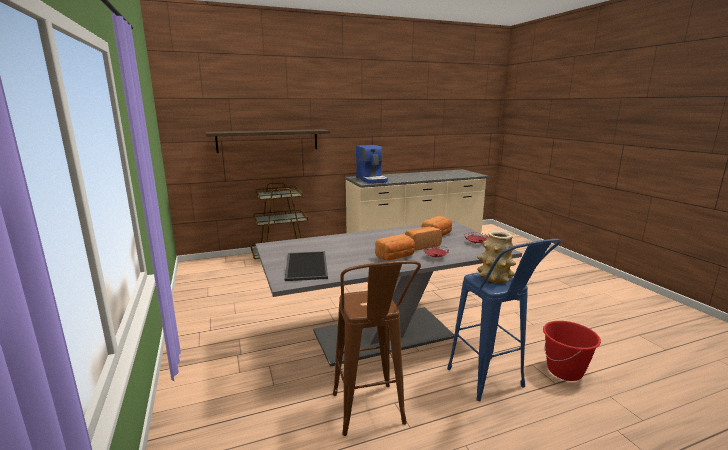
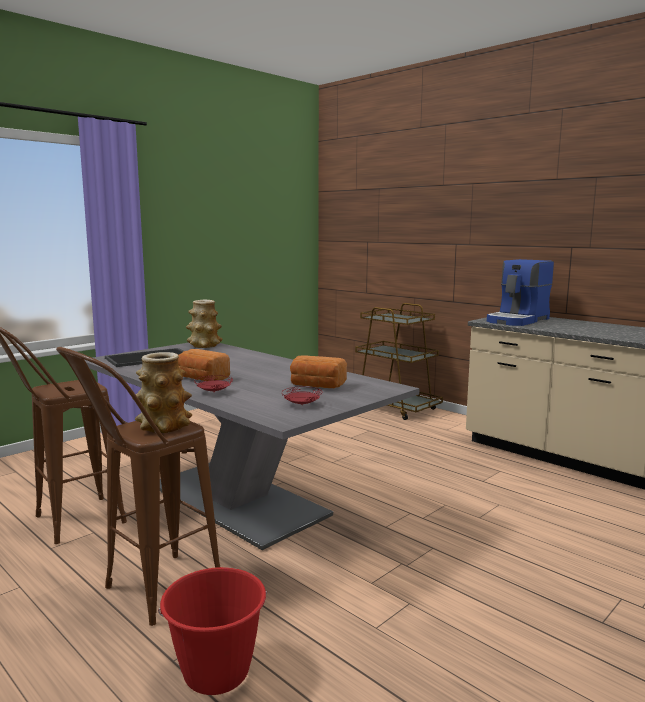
camera: 65 degrees right, 5 degrees down
shelf [206,129,330,153] -> none
bread [405,227,442,251] -> none
blue stool [447,239,561,401] -> brown stool [56,347,220,626]
none -> vase [186,300,222,348]

